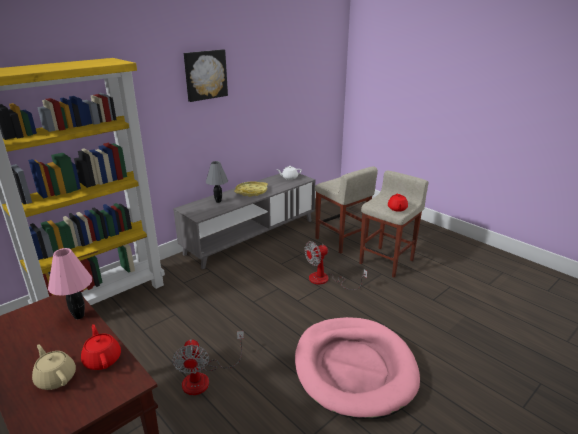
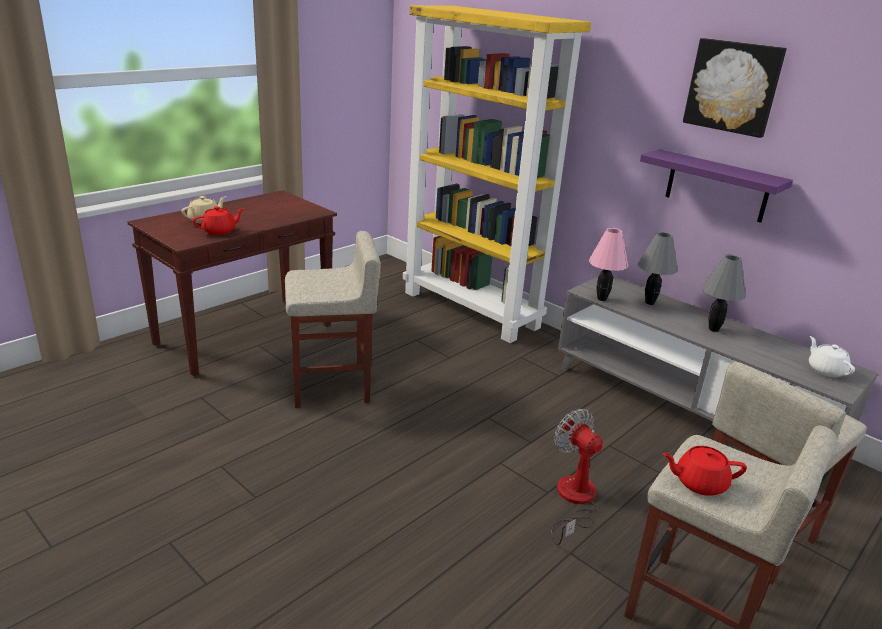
camera: 85 degrees right, 0 degrees up
pink table lamp [48,248,92,319] -> pink table lamp moved to [589,228,628,301]
fan [172,331,244,395] -> beige stool [285,231,381,408]
yellow tray [234,182,268,197] -> grey table lamp [702,254,746,332]
pink dog bed [295,317,420,419] -> none
none -> purple shelf [640,149,793,223]

